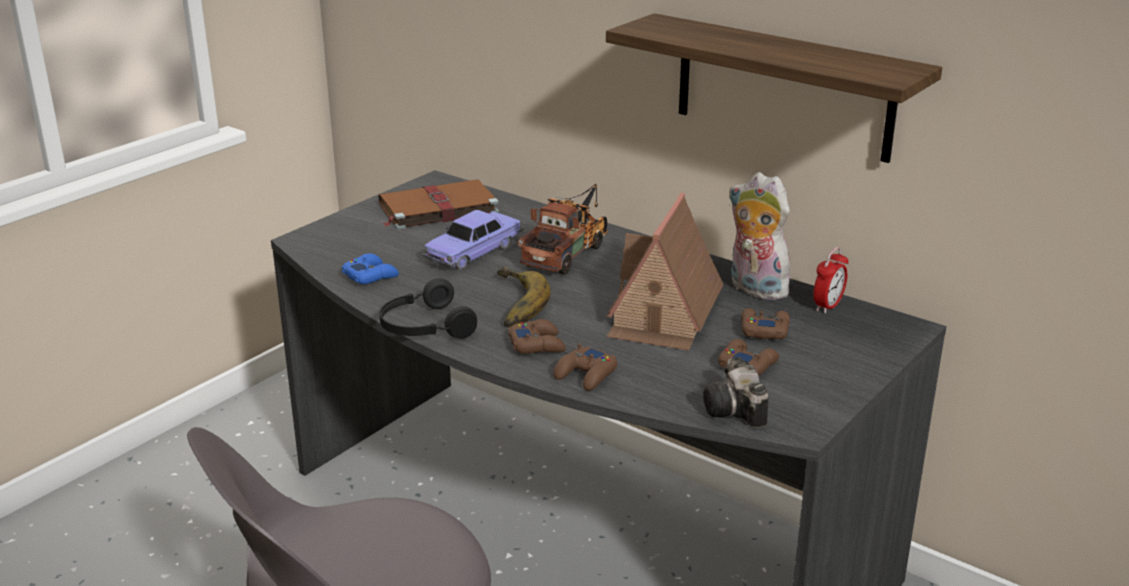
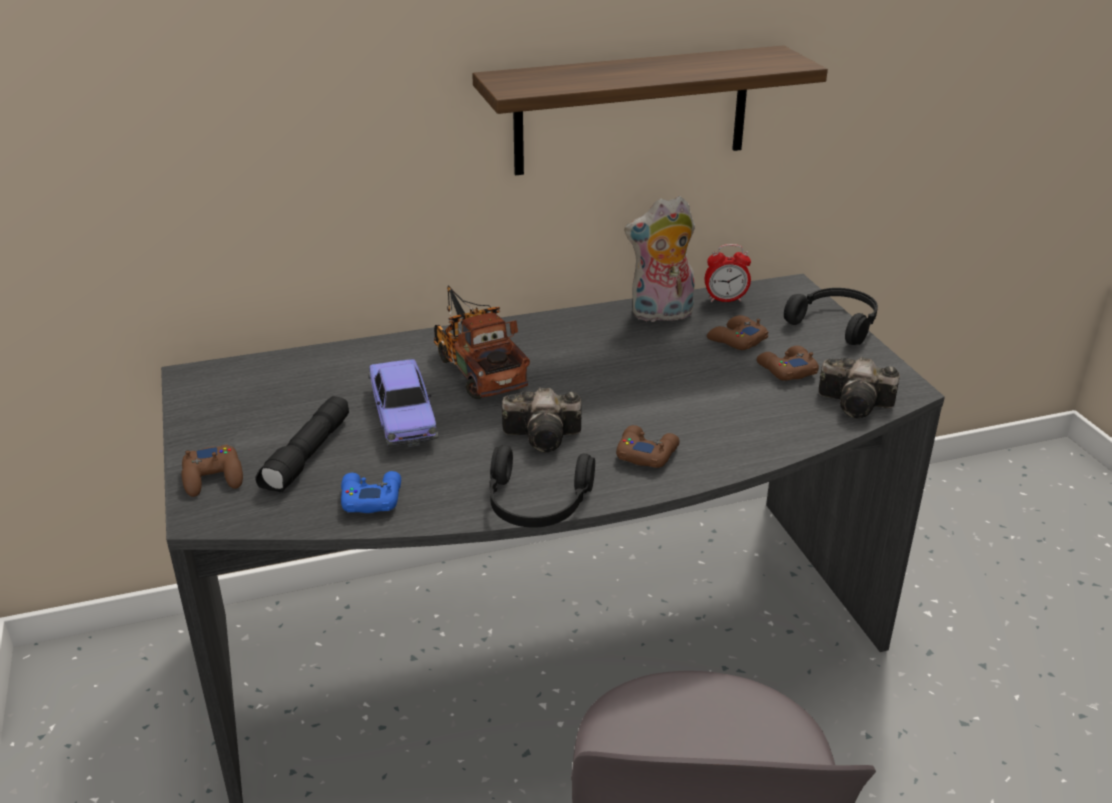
camera: 55 degrees left, 5 degrees up
brown book [378,179,499,230] -> none
banana [497,267,551,327] -> camera [502,387,582,452]
brown game controller [554,343,617,391] -> brown game controller moved to [181,444,243,497]
toy house [606,193,723,351] -> none
alarm clock [813,247,849,313] -> alarm clock turned 105 degrees clockwise [705,244,751,302]
none -> black flashlight [255,396,349,492]
none -> black headphones [784,288,878,345]

